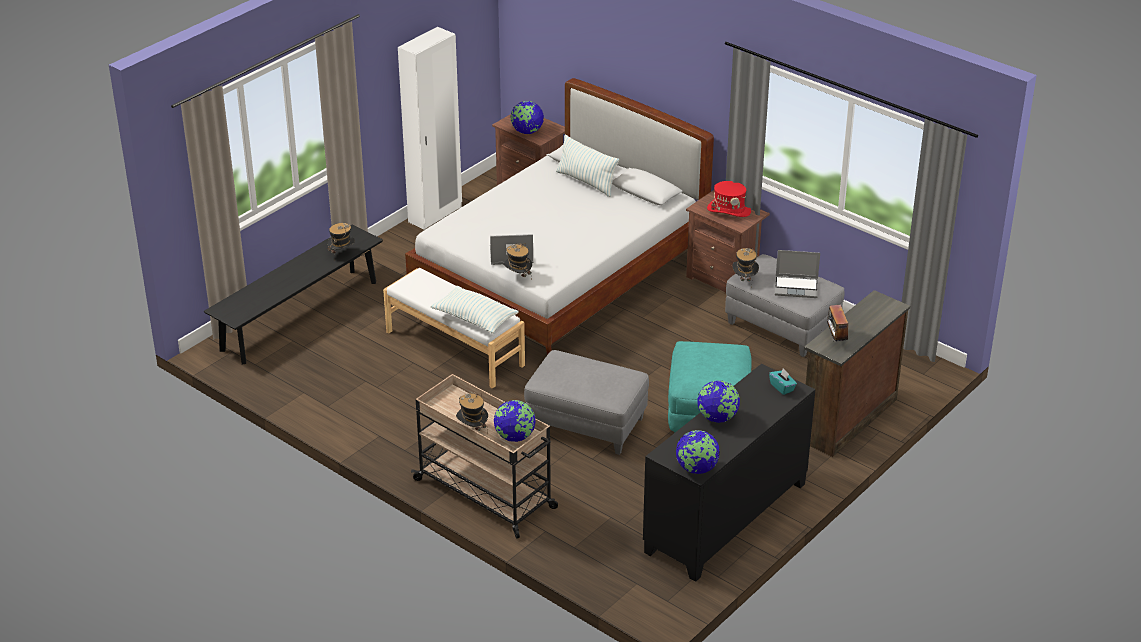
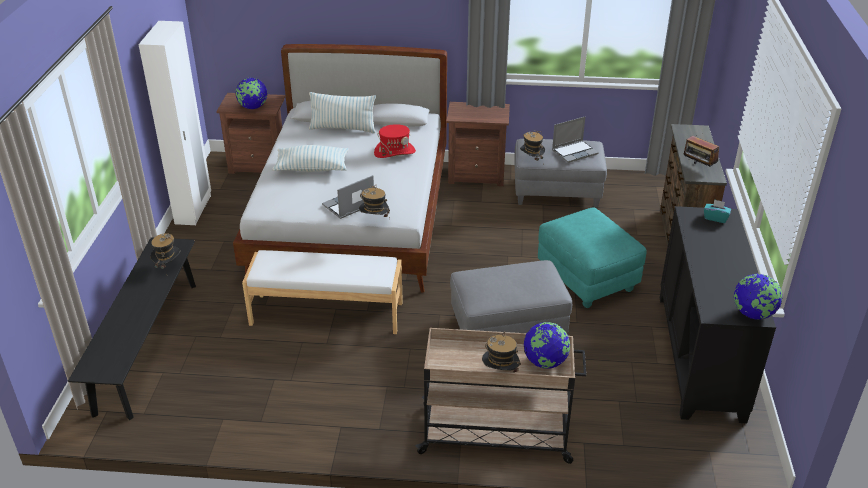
camera: 35 degrees left, 0 degrees up
pillow [430,286,519,334] -> pillow moved to [272,145,349,172]
globe [697,380,740,423] -> none
red hat [707,181,751,217] -> red hat moved to [374,124,416,158]

